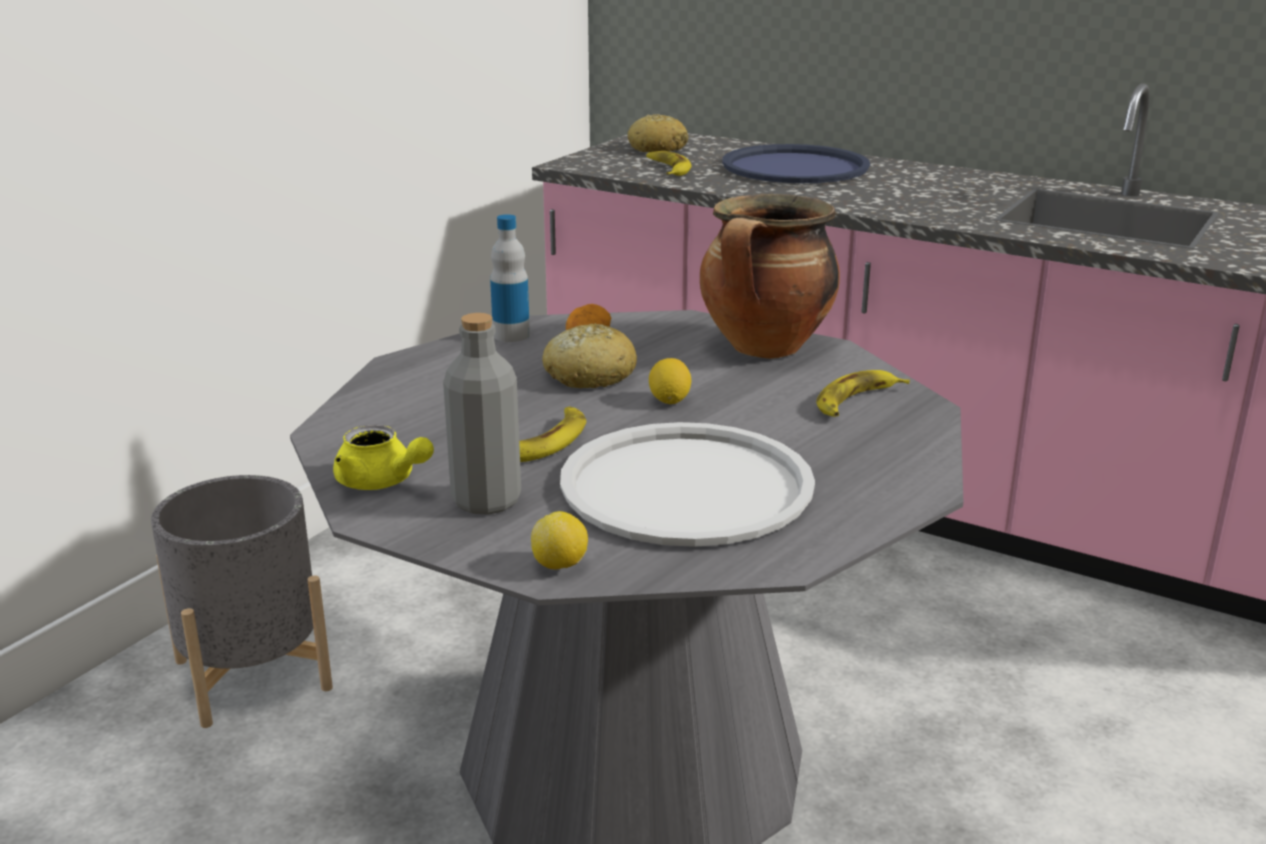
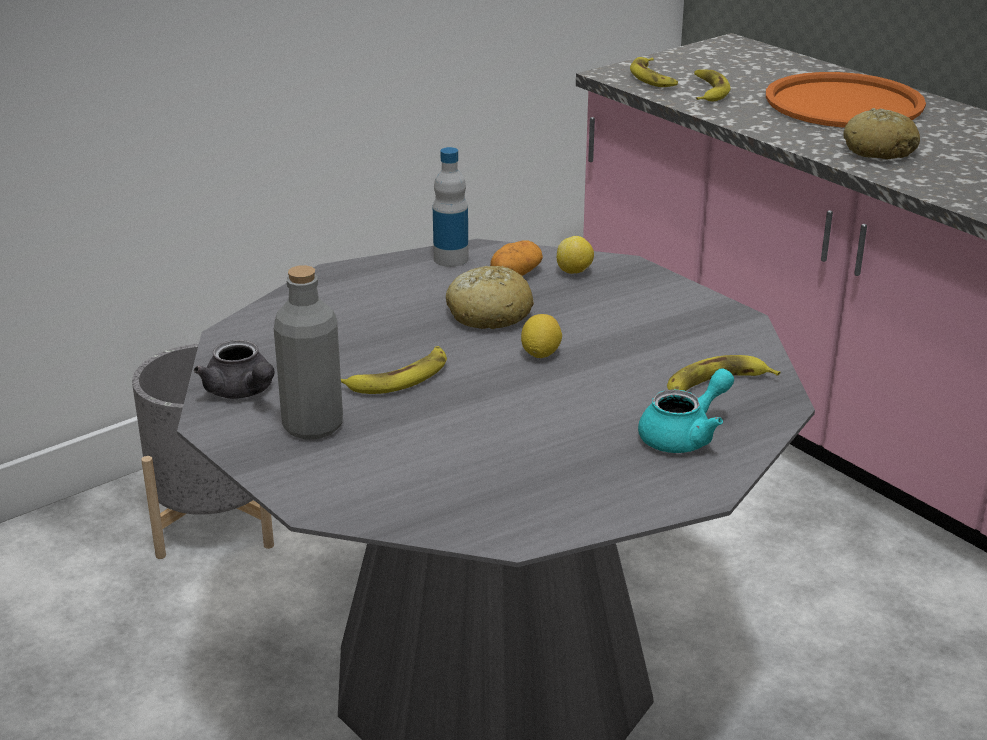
camera: 20 degrees right, 5 degrees up
yellow teapot [333,425,434,490] -> grey teapot [194,340,275,399]
lemon [531,511,588,569] -> lemon moved to [557,236,594,274]
white tray [560,422,815,547] -> none
bread [628,114,688,152] -> bread moved to [844,108,920,159]
cooking pot [700,194,840,359] -> none
blue tray [722,144,870,183] -> orange tray [766,72,926,128]
none -> banana [630,57,678,87]
none -> turquoise teapot [638,369,734,453]

